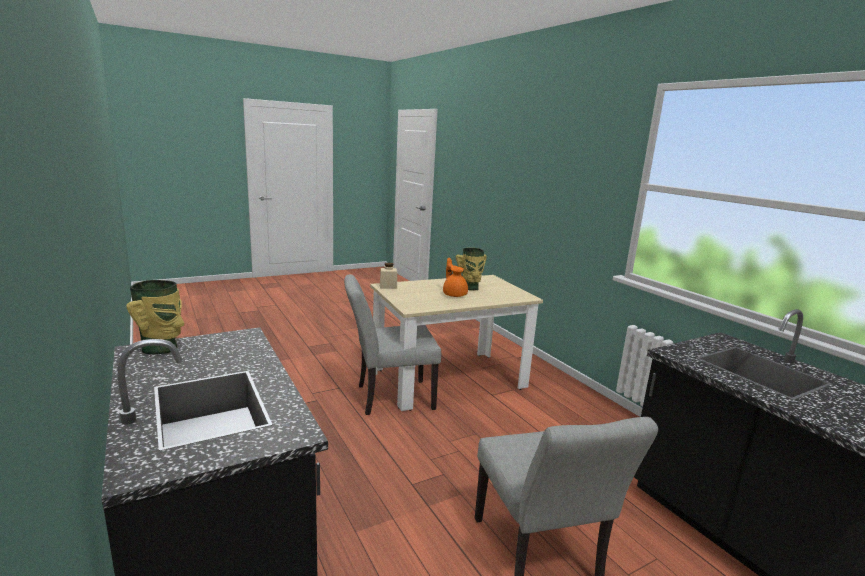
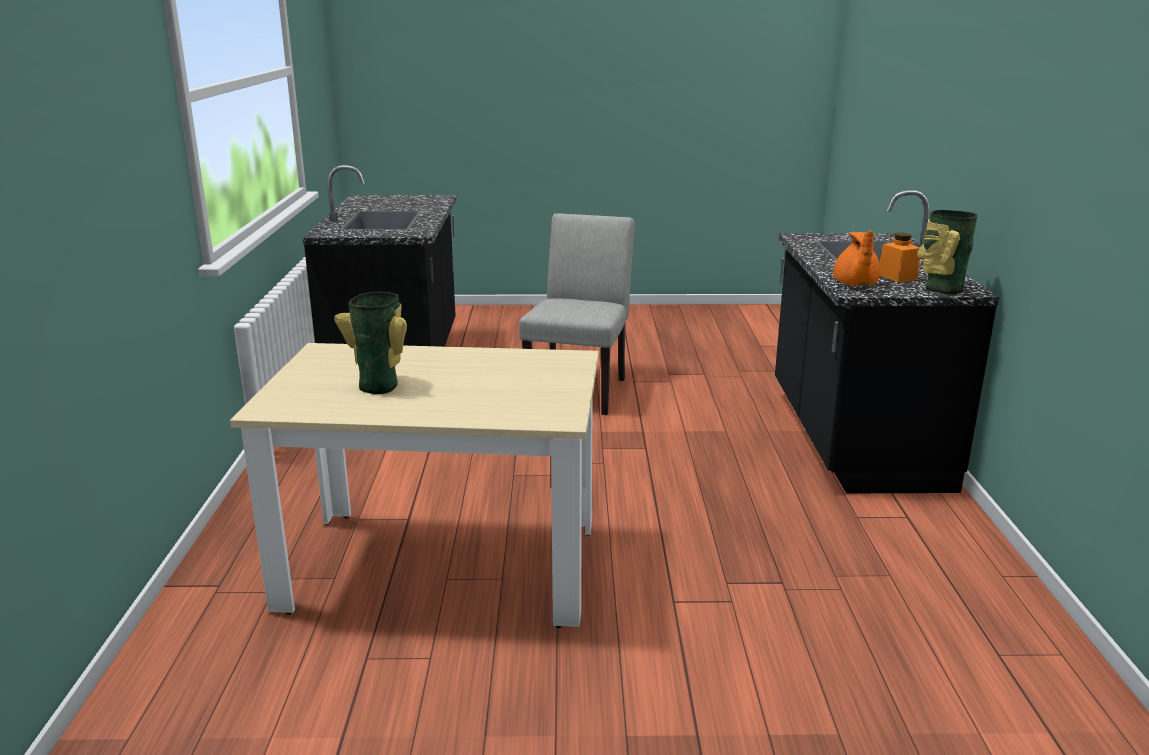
camera: 150 degrees left, 5 degrees up
grey chair [344,274,441,415] -> none
beige jar [380,263,397,289] -> none
orange teapot [443,258,468,297] -> orange teapot moved to [833,231,881,286]
none -> orange jar [880,233,920,282]

